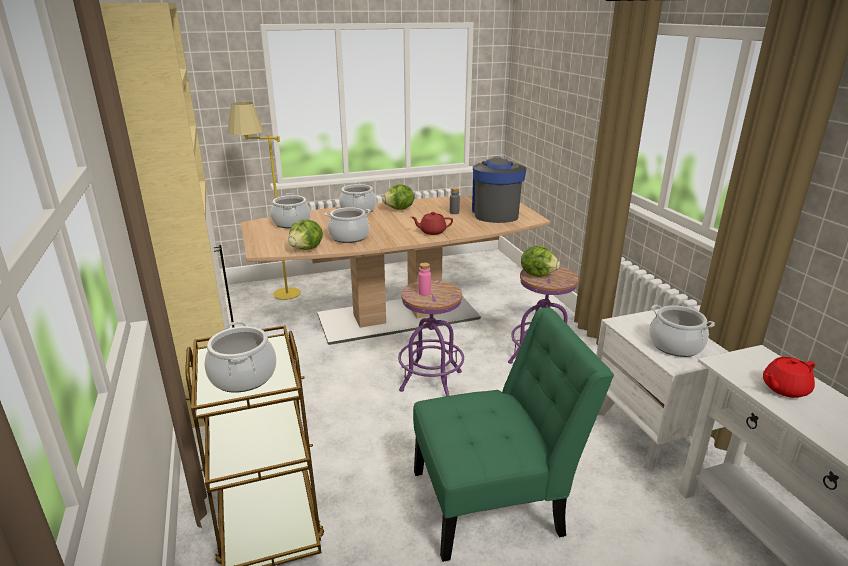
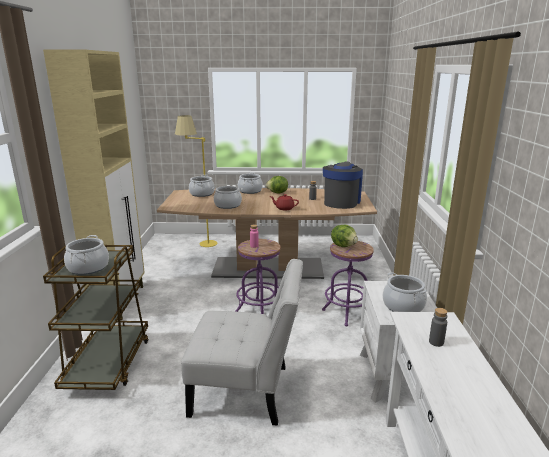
camera: 20 degrees right, 5 degrees down
lettuce [288,220,323,250] -> none
green chair [413,308,614,562] -> white chair [181,259,303,426]
red teapot [763,357,815,398] -> grey bottle [429,308,448,347]

